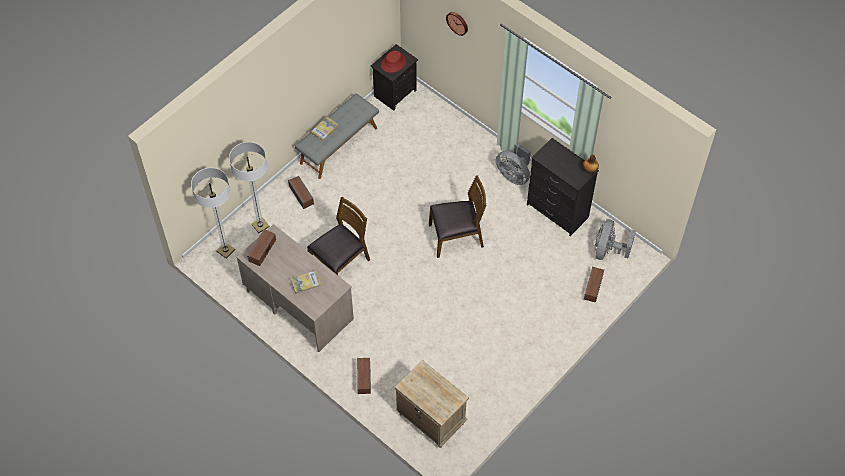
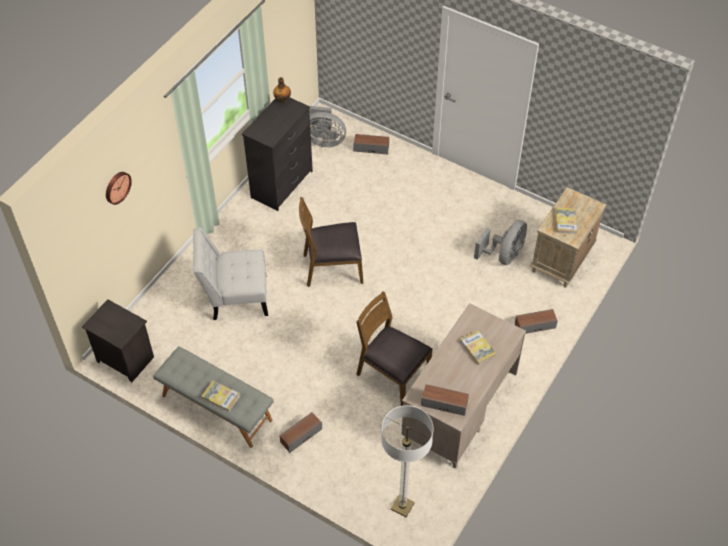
camera: 100 degrees left, 5 degrees down
floor lamp [229,142,270,233] -> none
red hat [381,51,406,73] -> none
brown chair [429,176,486,258] -> brown chair turned 75 degrees counterclockwise [299,197,363,287]
grey fan [496,143,531,185] -> grey fan moved to [474,220,527,265]
none -> white chair [193,227,268,320]
none -> book [556,207,577,234]

